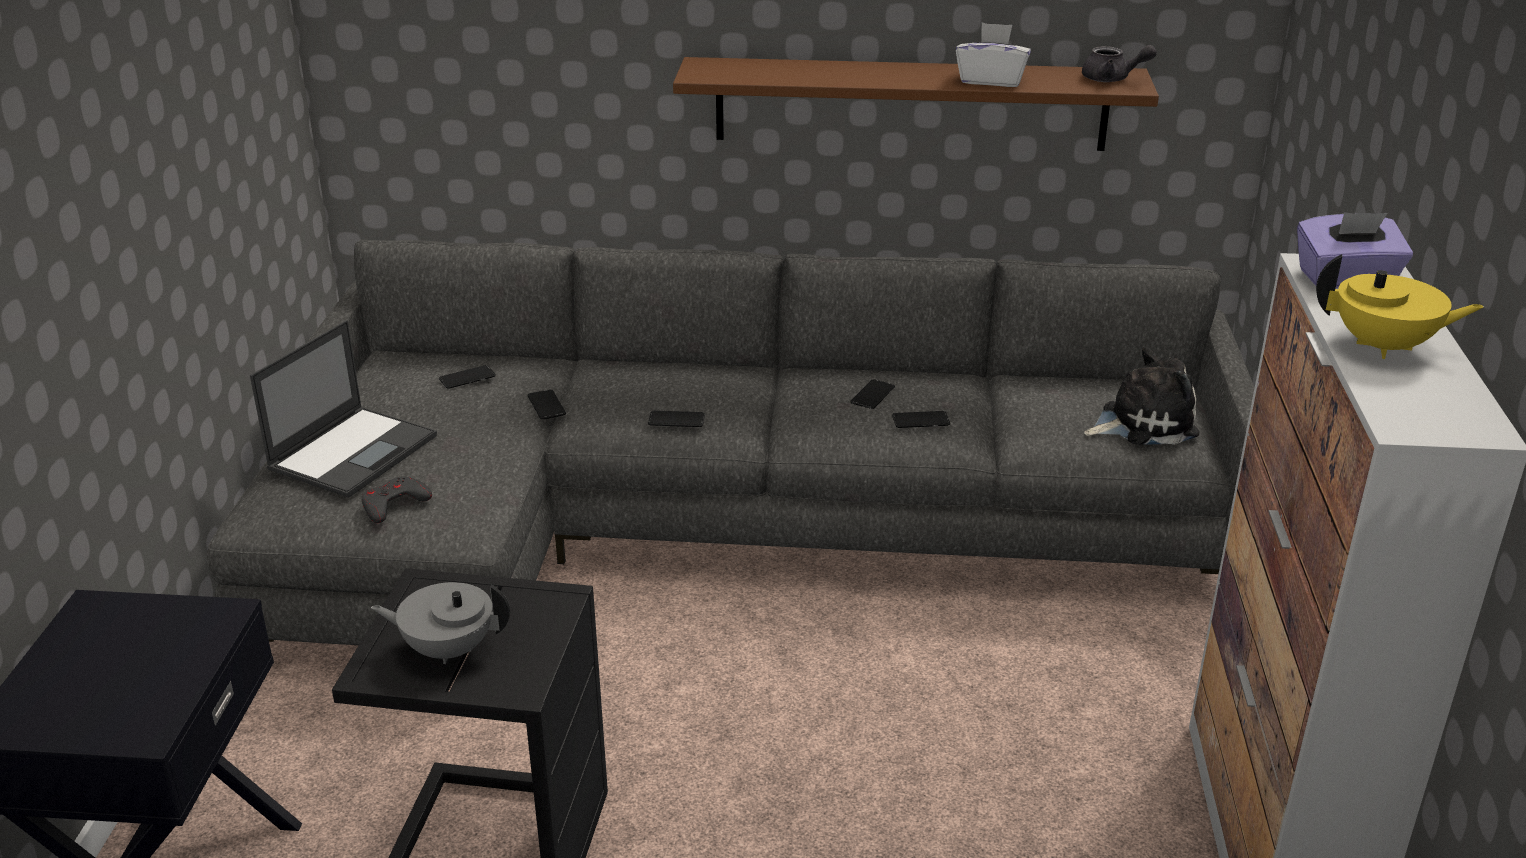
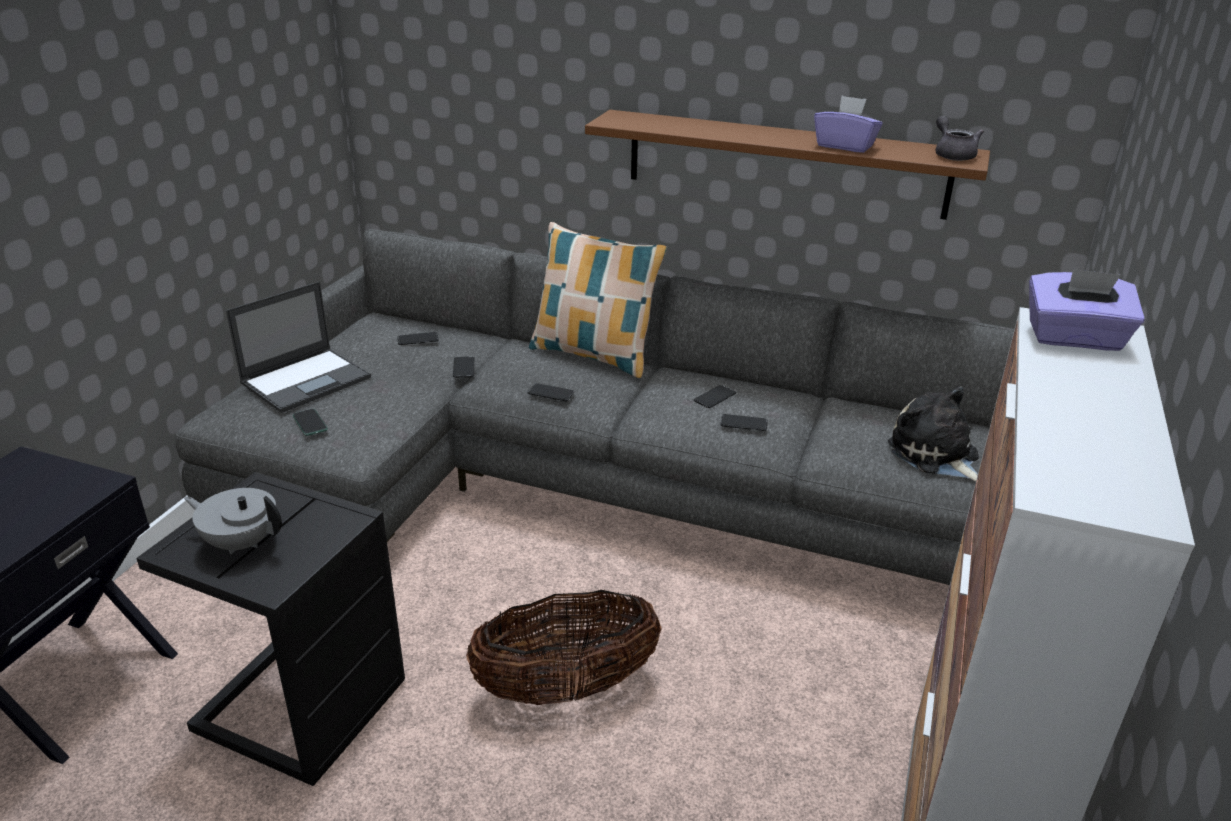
camera: 15 degrees right, 0 degrees up
grey game controller [362,476,432,523] -> phone [293,409,328,436]
white tissue box [956,22,1031,87] -> purple tissue box [814,96,883,153]
grey teapot [1082,45,1157,82] -> grey teapot turned 135 degrees counterclockwise [935,115,984,161]
plush toy [1084,347,1200,445] -> plush toy turned 120 degrees counterclockwise [888,386,979,482]
yellow teapot [1316,254,1484,359] -> none
none -> basket [466,589,662,705]
none -> pillow [529,222,667,378]

